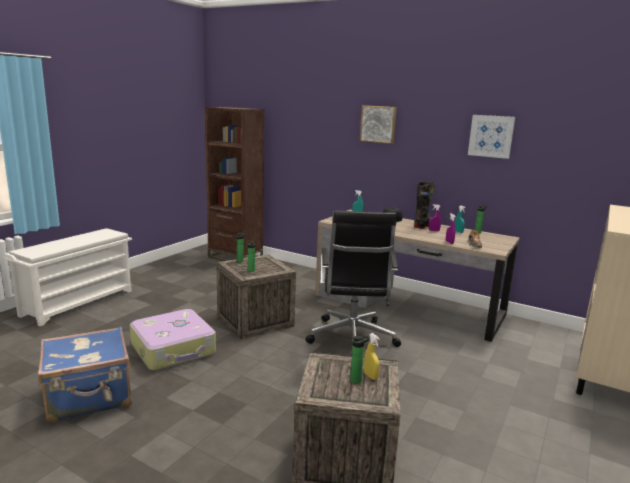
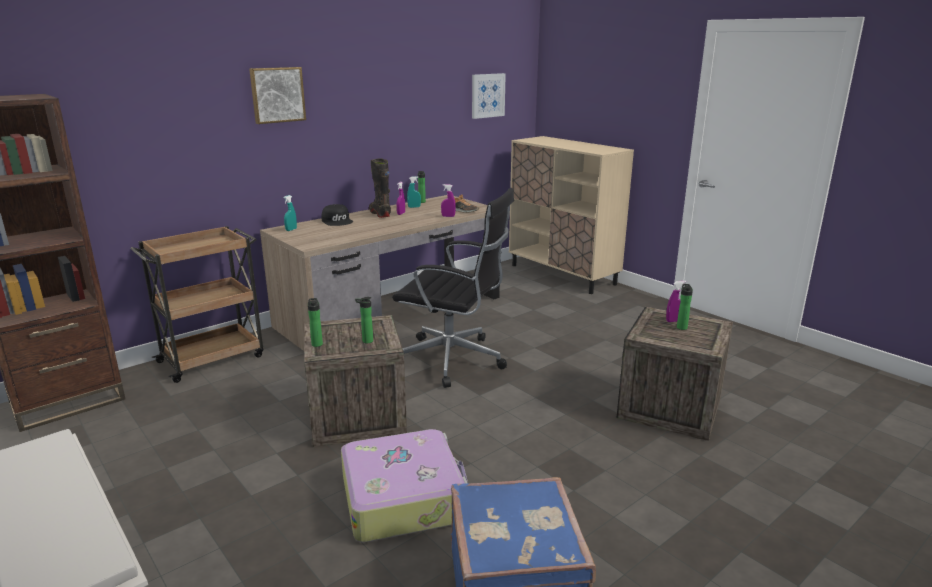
camera: 70 degrees left, 5 degrees up
yellow spray bottle [364,333,380,380] -> purple spray bottle [666,281,686,322]
picture [468,115,515,159] -> picture moved to [472,73,506,119]
none -> brown cart [131,226,264,383]

